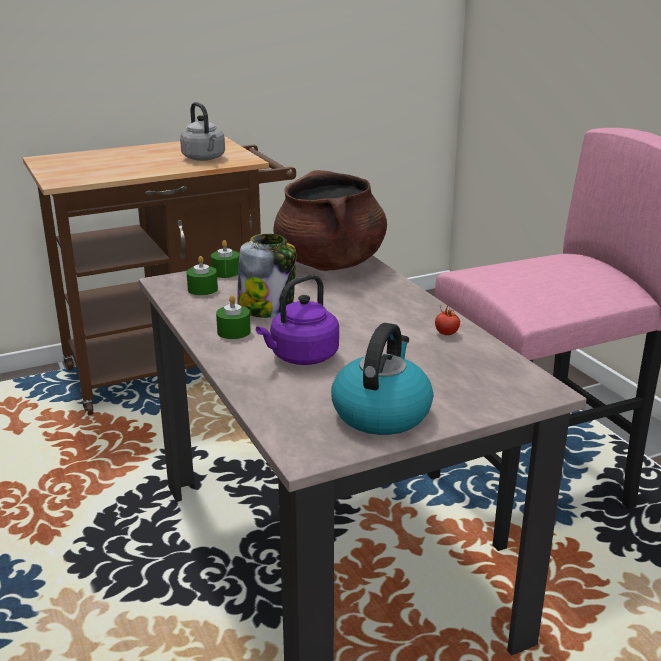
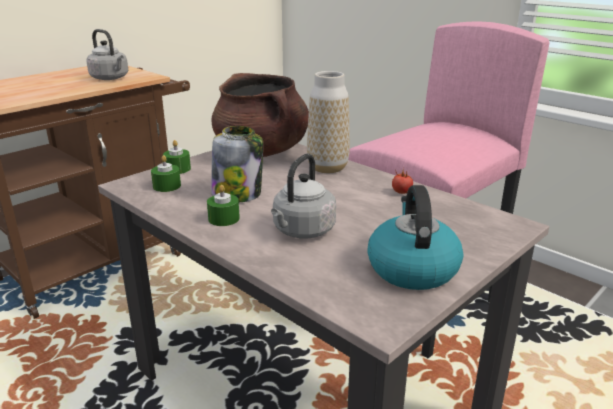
camera: 20 degrees left, 0 degrees up
purple kettle [256,274,339,365] -> grey kettle [271,154,336,238]
none -> vase [307,71,350,173]

